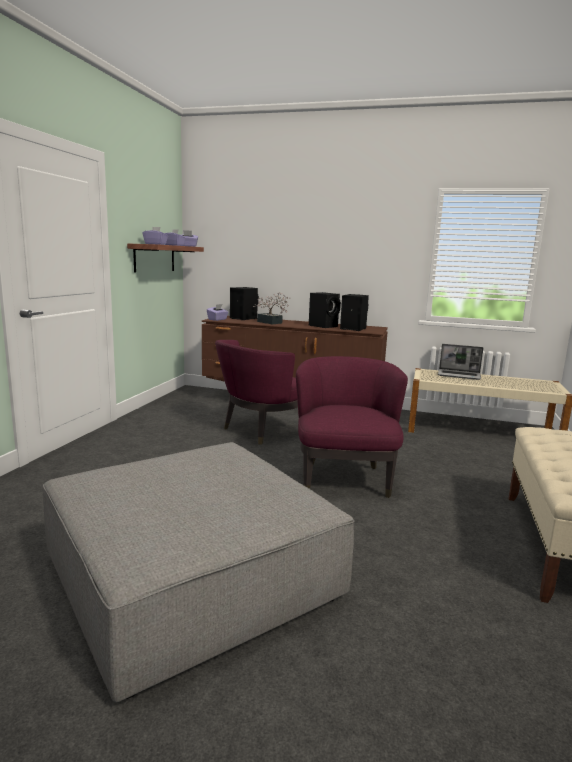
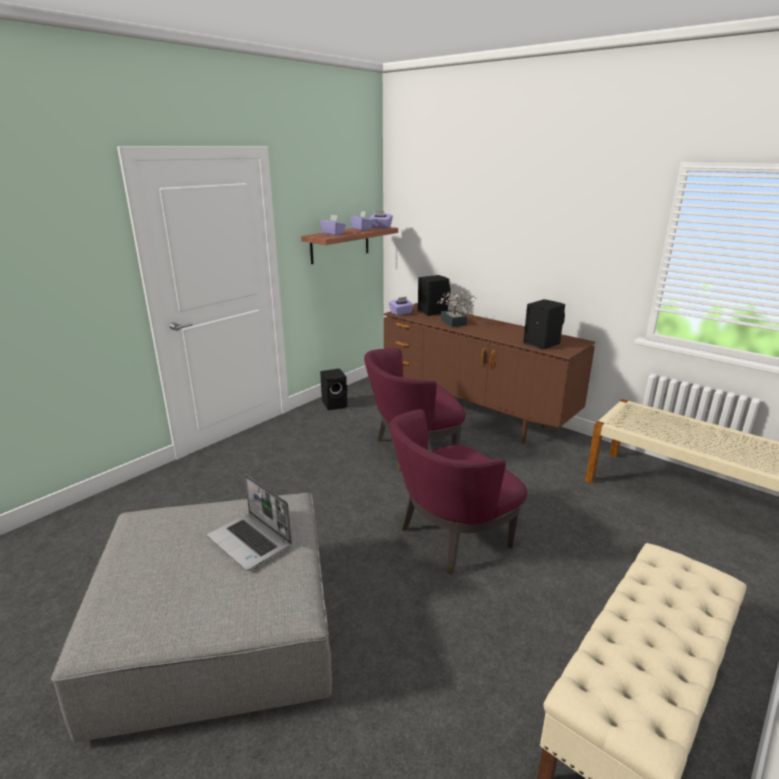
camera: 25 degrees right, 10 degrees up
purple armchair [296,356,408,498] -> purple armchair turned 150 degrees counterclockwise [389,409,527,575]
black speaker [309,292,341,328] -> black speaker moved to [320,368,347,410]
laptop [438,344,483,380] -> laptop moved to [207,474,292,571]

